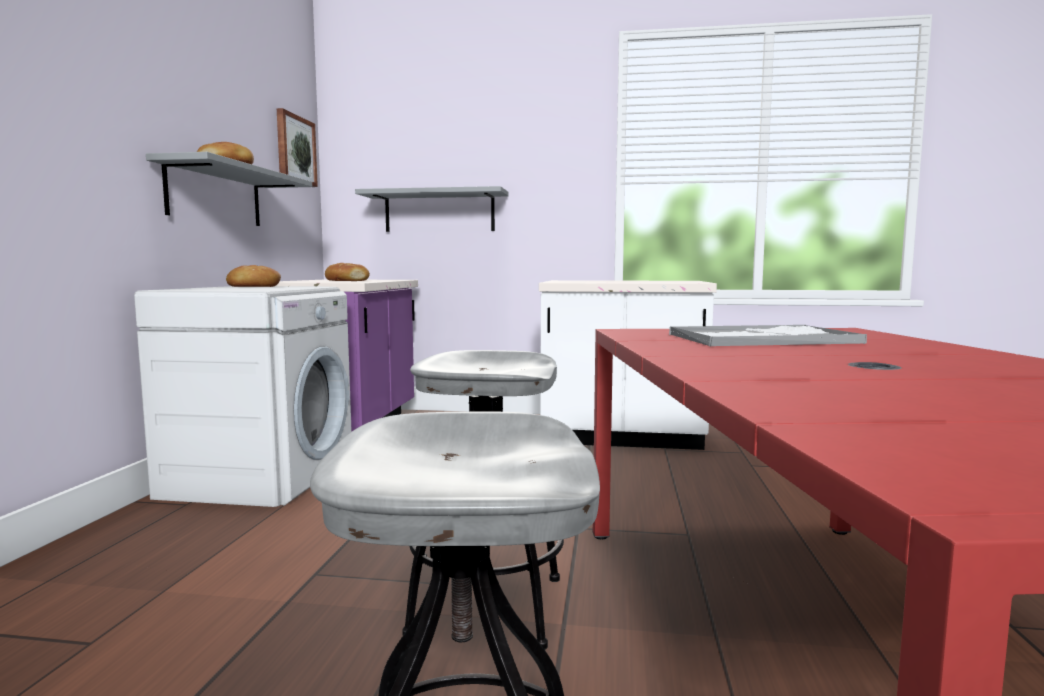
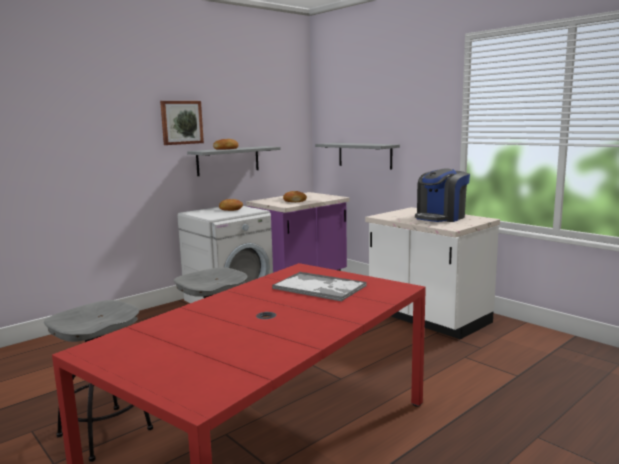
camera: 40 degrees right, 5 degrees up
picture [277,108,318,187] -> picture moved to [160,101,204,145]
none -> coffee machine [415,169,470,222]

